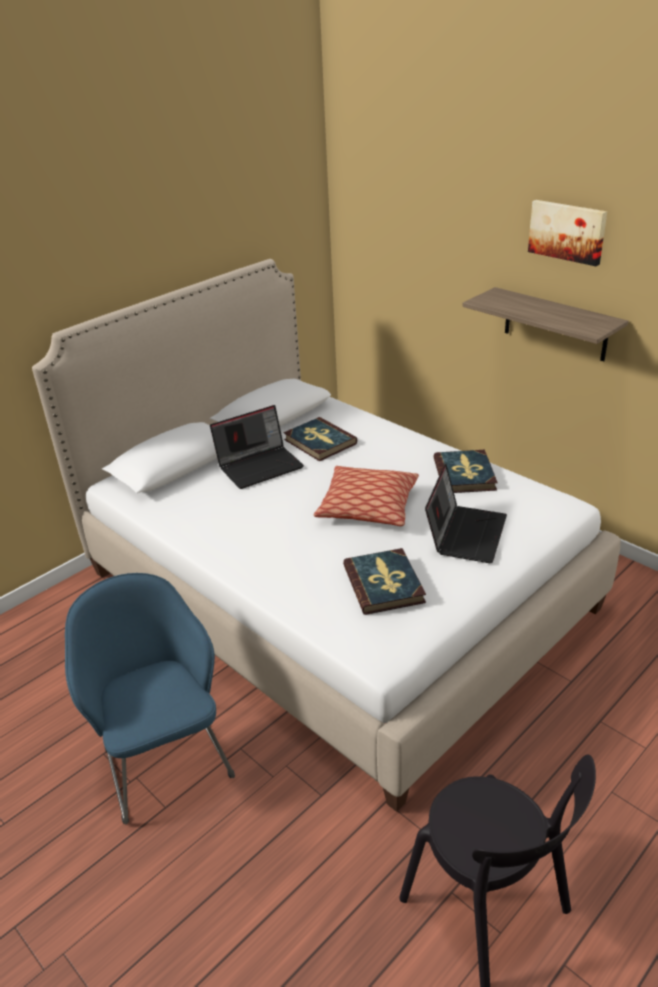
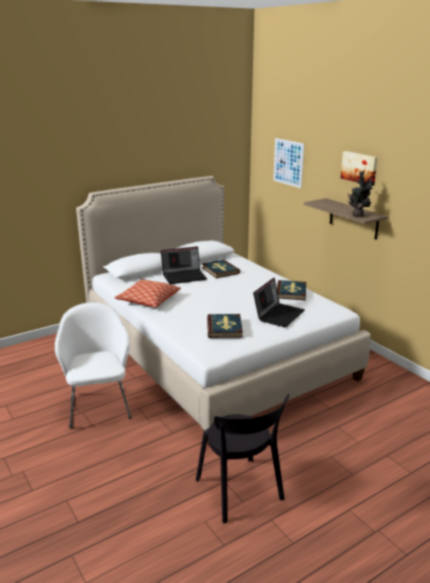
camera: 10 degrees right, 10 degrees down
blue armchair [65,573,235,824] -> white armchair [55,302,132,428]
pillow [314,466,419,526] -> pillow moved to [115,279,181,308]
none -> picture [273,138,304,188]
none -> potted plant [347,171,373,217]

